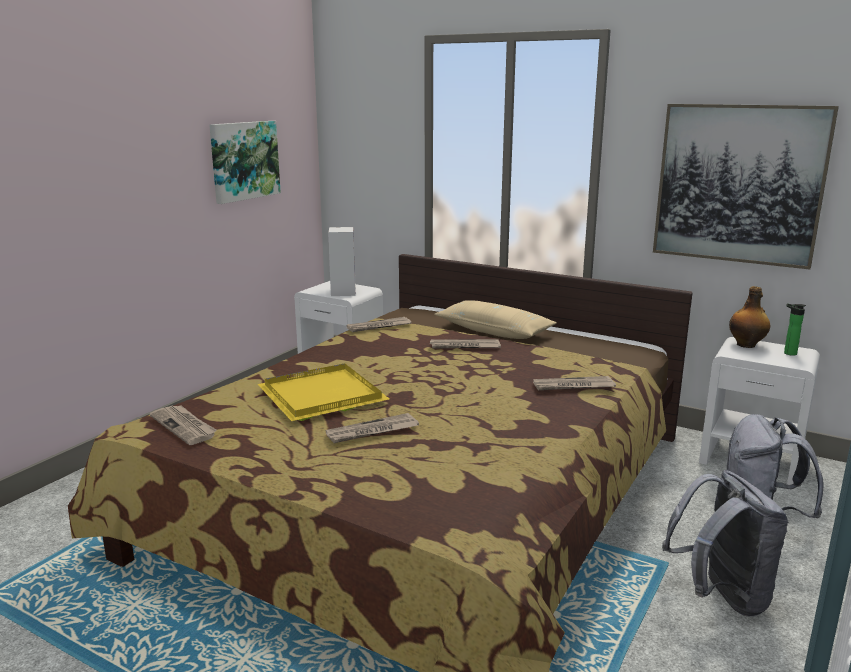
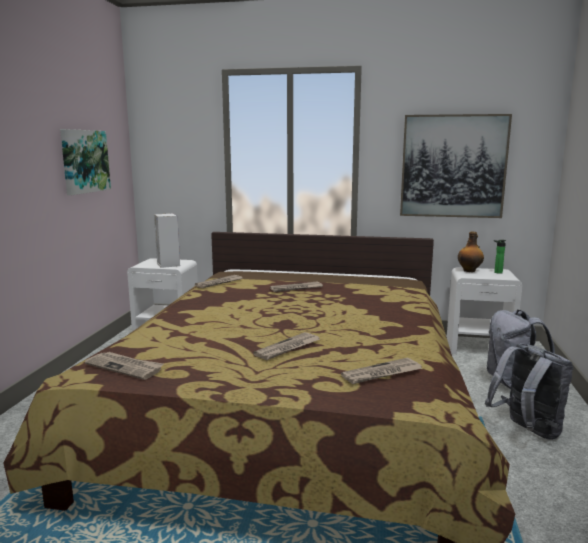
camera: 20 degrees left, 5 degrees down
yellow tray [258,363,389,421] -> none
beige pillow [434,300,557,339] -> none
newspaper [533,376,616,390] -> newspaper moved to [341,358,422,384]

